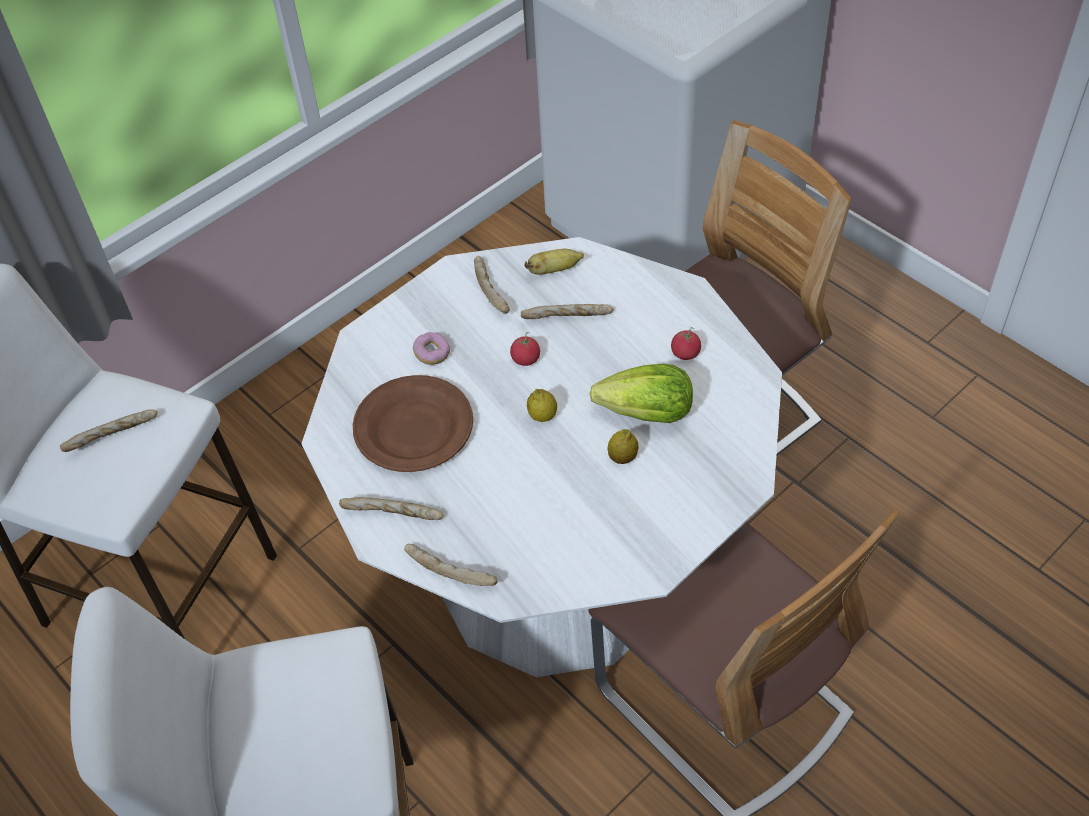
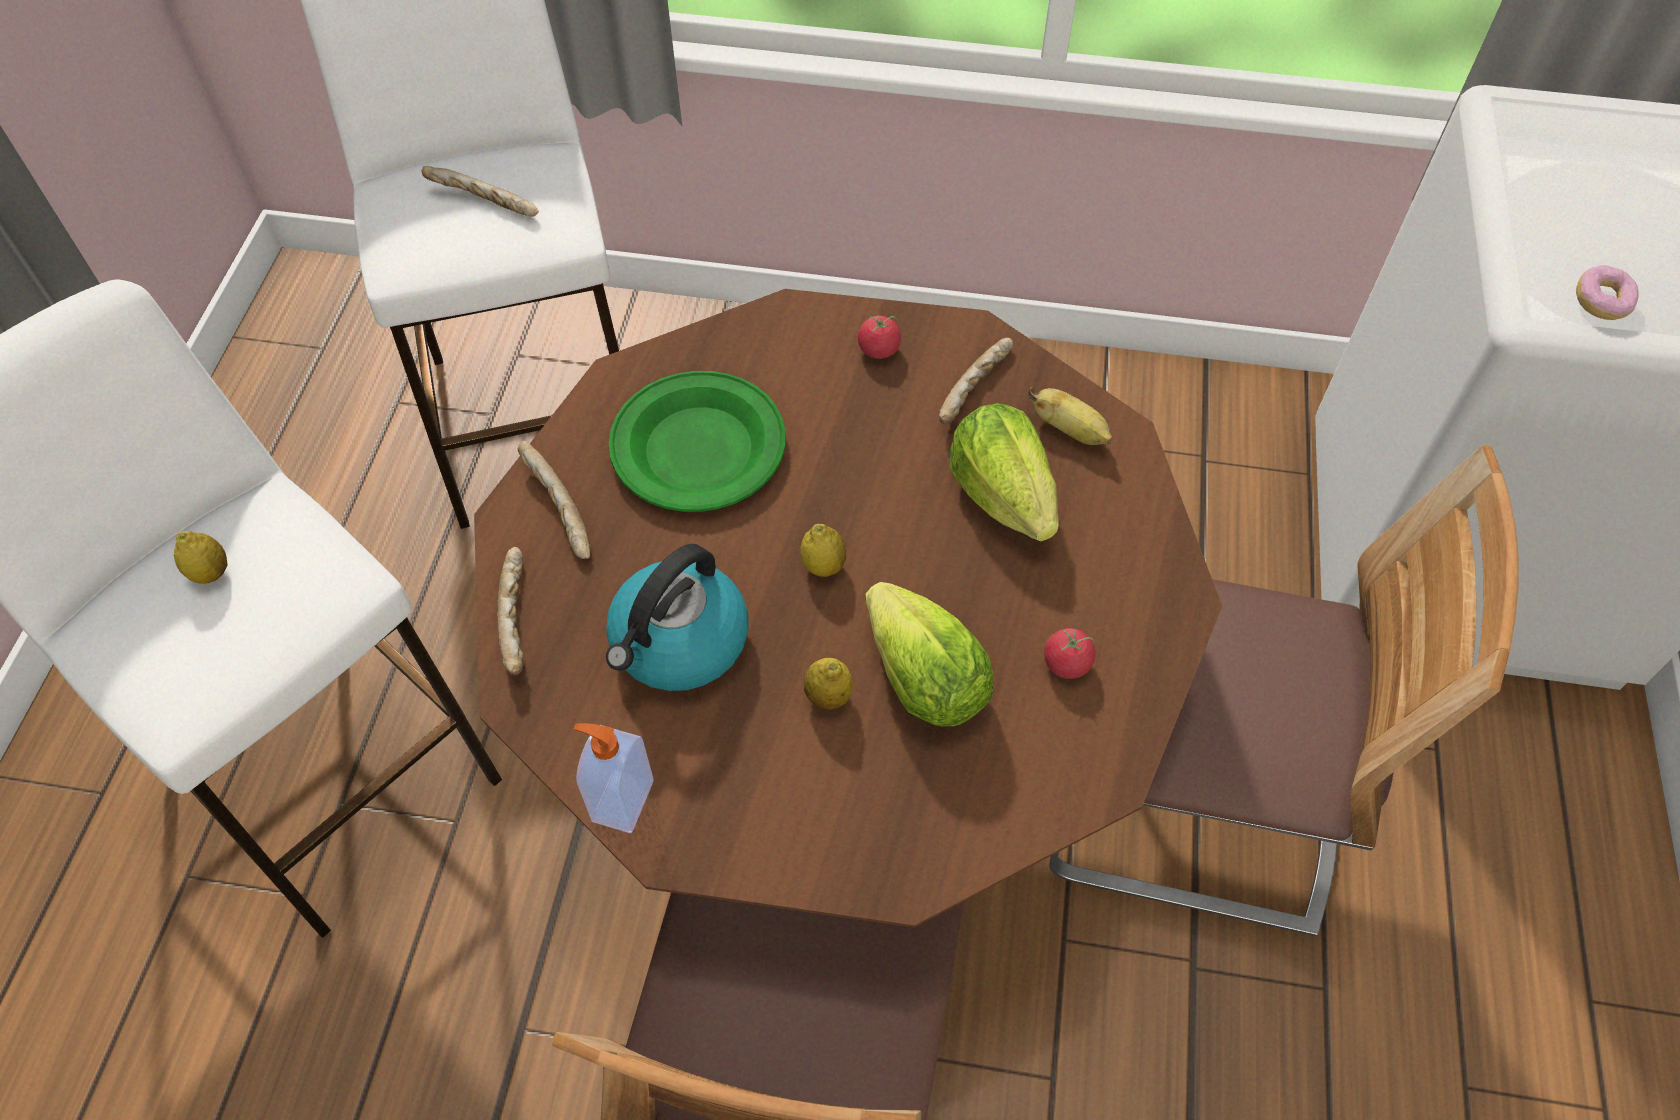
camera: 50 degrees right, 5 degrees up
white dining table [301,237,782,677] -> brown dining table [474,289,1222,927]
brown plate [353,375,473,472] -> green plate [609,371,786,512]
donut [413,332,450,365] -> donut moved to [1576,265,1638,320]
tomato [510,332,540,366] -> tomato moved to [858,315,901,359]
bread [521,304,614,319] -> lettuce [950,403,1058,541]
none -> lemon [174,531,227,584]
none -> soap dispenser [573,723,653,833]
none -> kettle [606,544,748,691]

